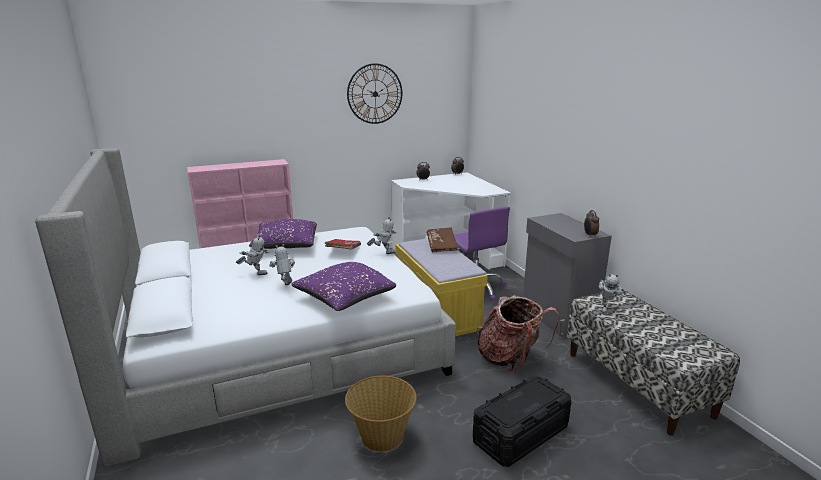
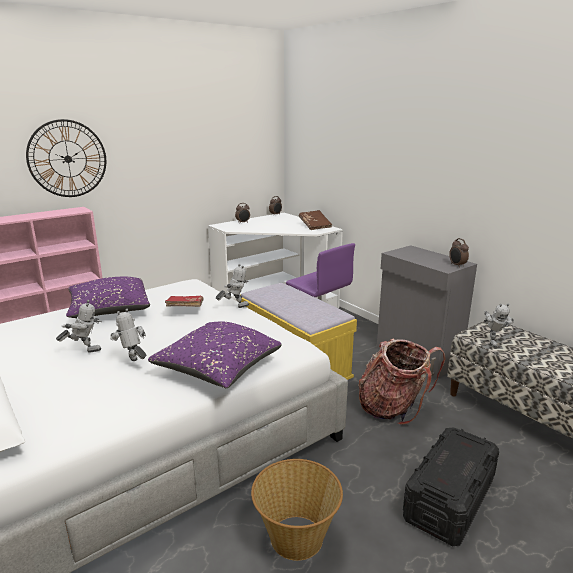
camera: 15 degrees left, 0 degrees up
wall clock [347,63,402,124] -> wall clock moved to [26,119,106,197]
brown book [427,227,459,252] -> brown book moved to [299,210,333,230]

